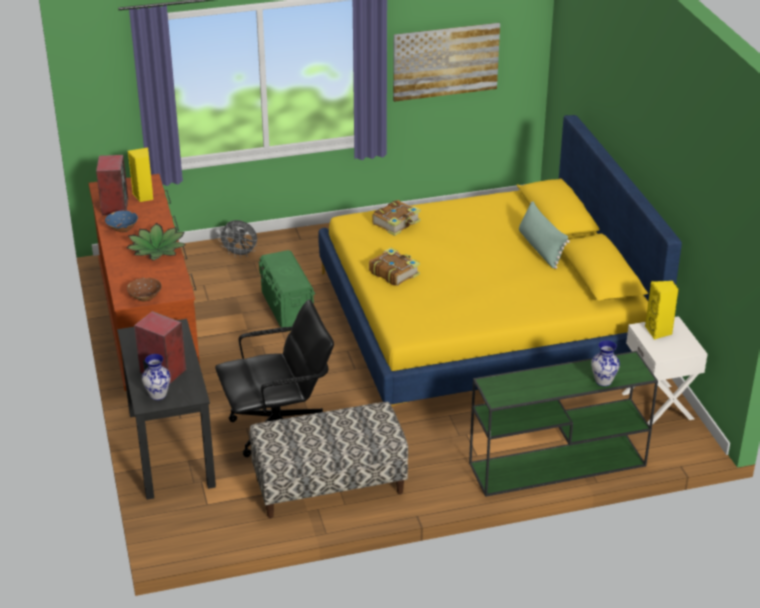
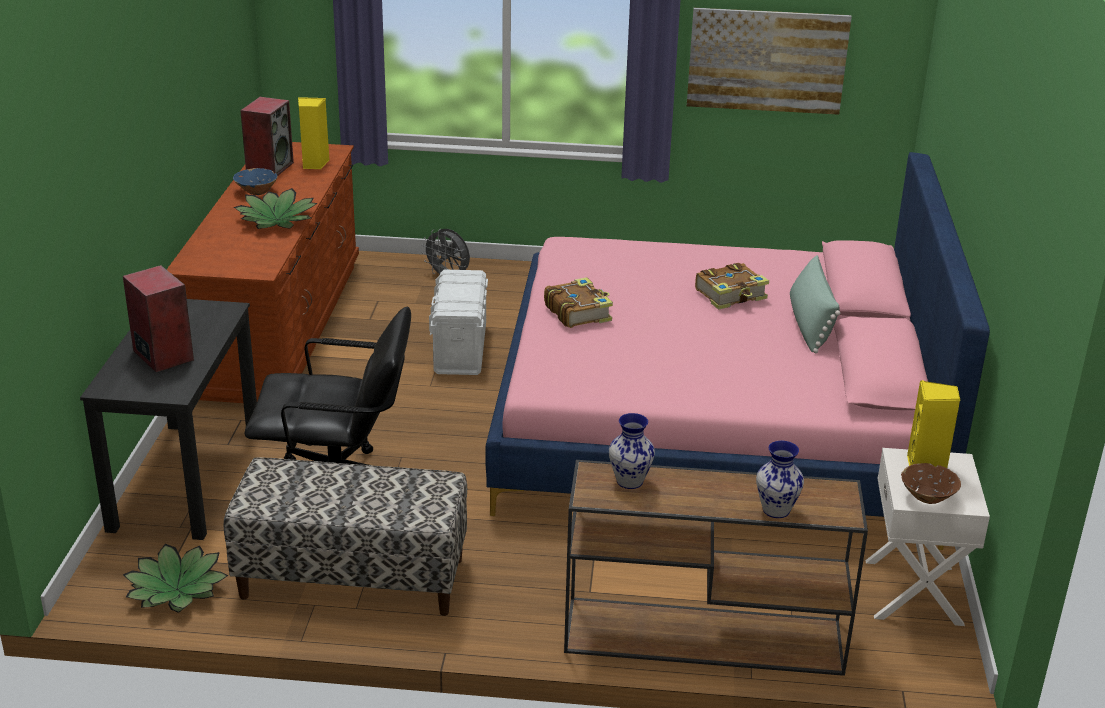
camera: 20 degrees right, 5 degrees down
brown bowl [127,278,162,301] -> brown bowl moved to [901,463,961,504]
vase [142,354,171,400] -> vase moved to [609,413,655,489]
green storage box [258,250,315,332] -> white storage box [429,270,488,375]
yellow bed [318,115,682,407] -> pink bed [485,152,990,550]
book [372,200,421,236] -> book moved to [695,263,769,310]
green console table [469,351,658,497] -> brown console table [564,460,868,676]
none -> potted plant [123,544,228,613]

